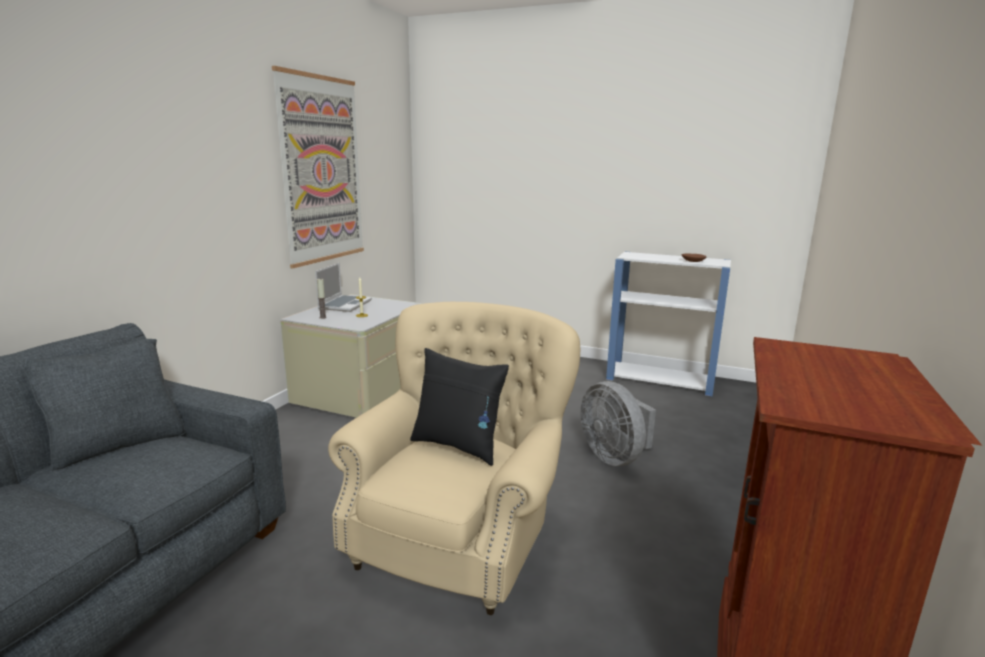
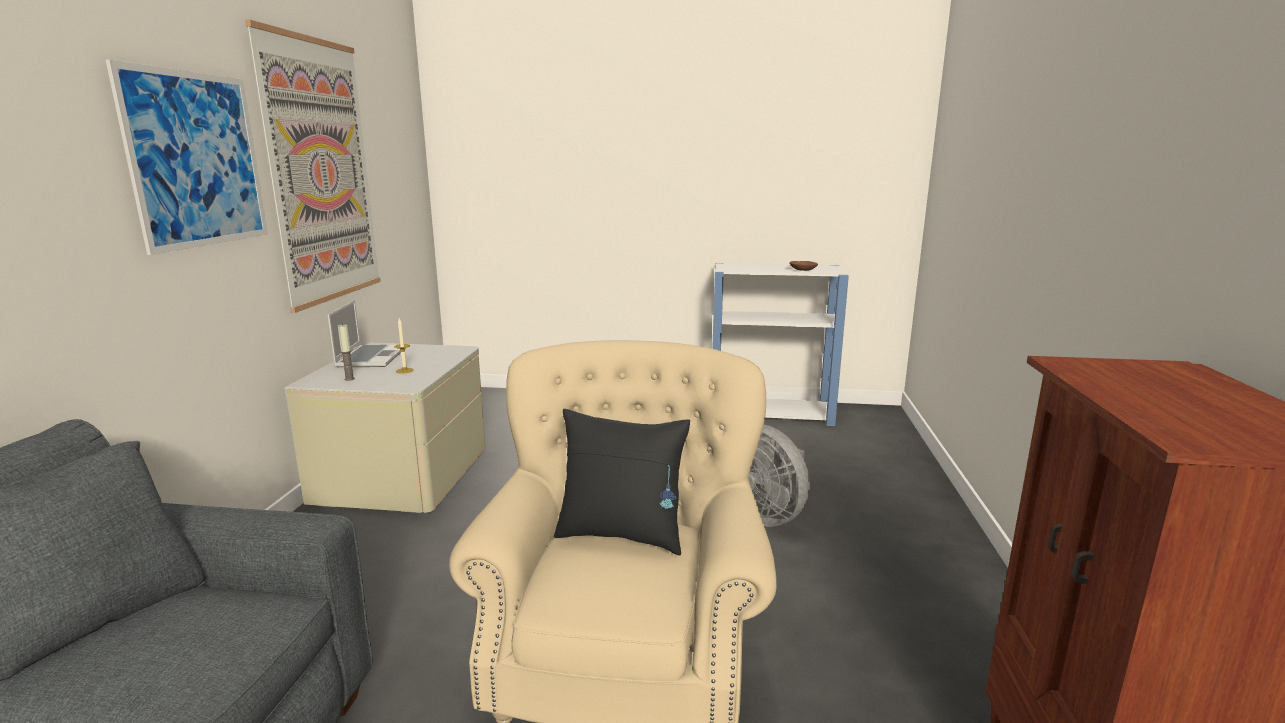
camera: 15 degrees left, 0 degrees up
none -> picture [106,60,268,255]

